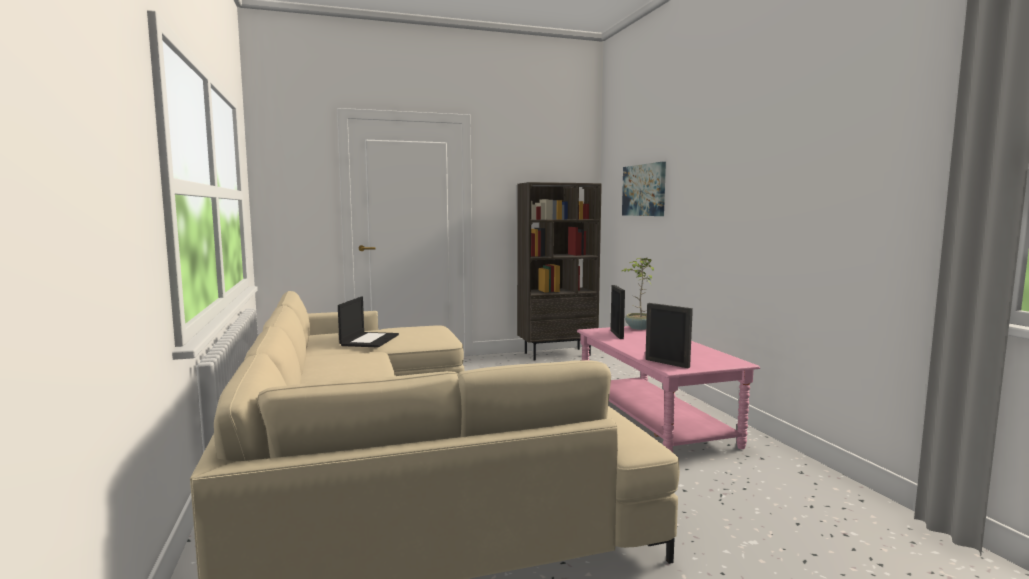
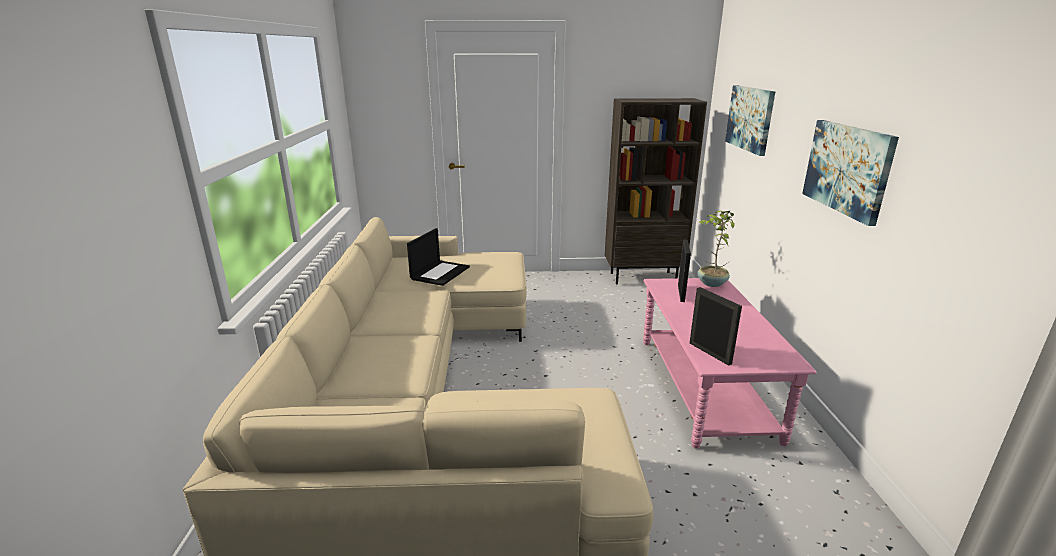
camera: 15 degrees right, 15 degrees up
none -> picture [802,120,899,226]

